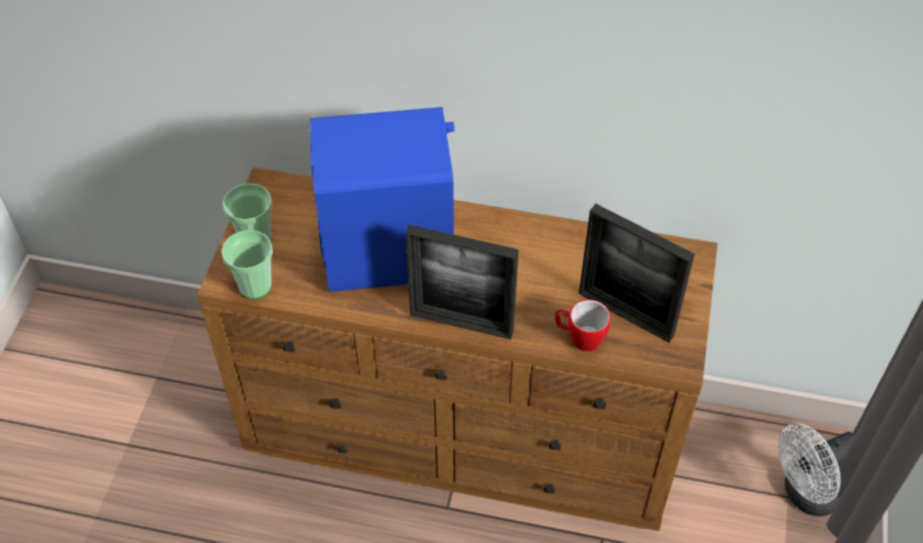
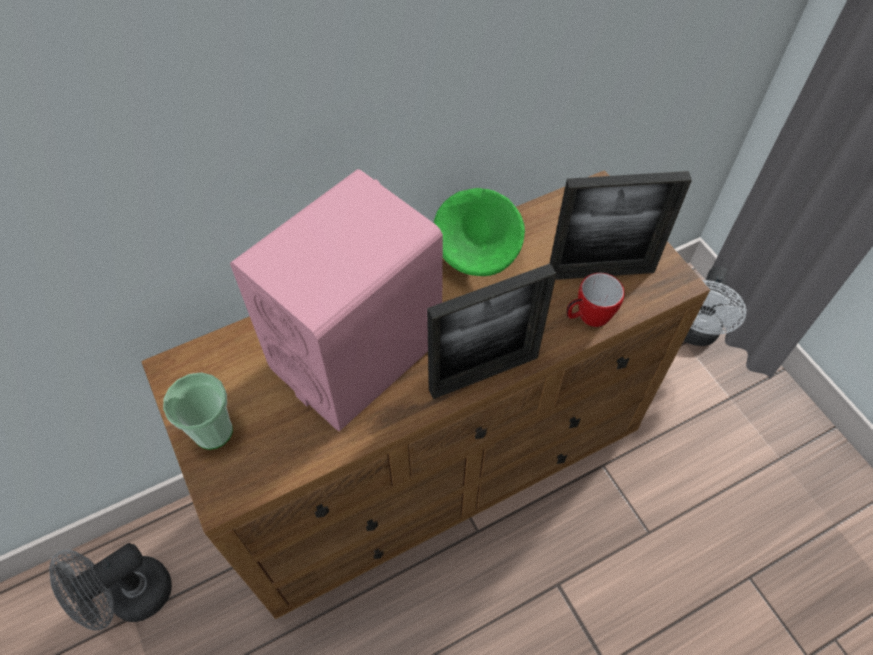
camera: 40 degrees left, 5 degrees up
cup [221,230,273,299] -> none
blue speaker [310,107,455,292] -> pink speaker [230,169,443,431]
none -> grey fan [49,543,172,630]
none -> green bowl [434,188,525,276]

